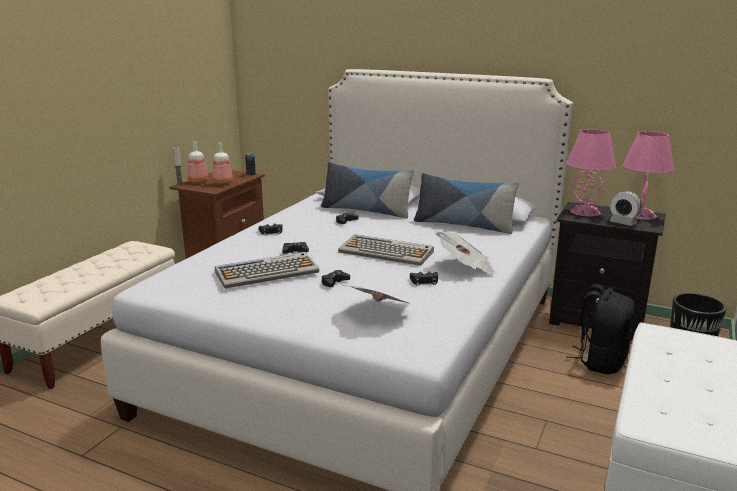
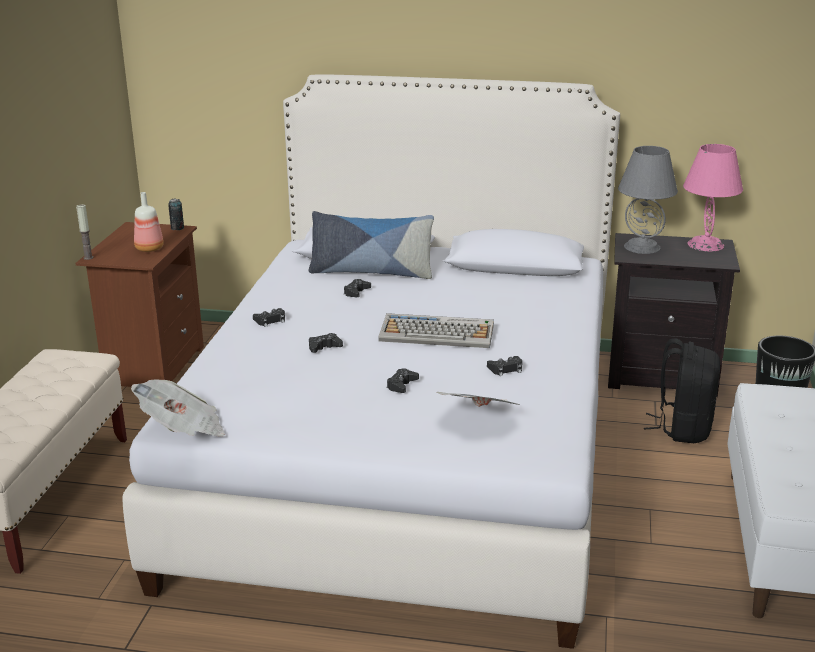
camera: 15 degrees left, 5 degrees up
bottle [187,141,208,184] -> none
keyboard [215,252,319,289] -> none
pillow [414,173,519,234] -> none
newspaper [435,231,496,274] -> newspaper moved to [131,380,225,436]
pink table lamp [567,129,616,217] -> grey table lamp [618,146,678,254]
alarm clock [610,191,642,226] -> none

